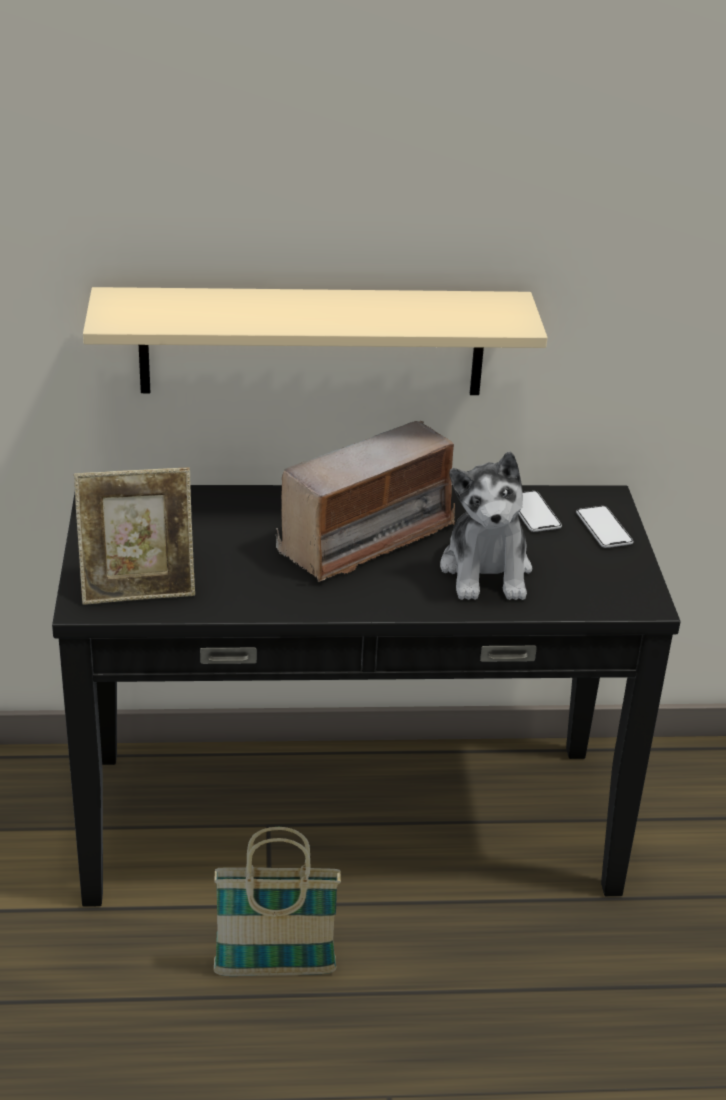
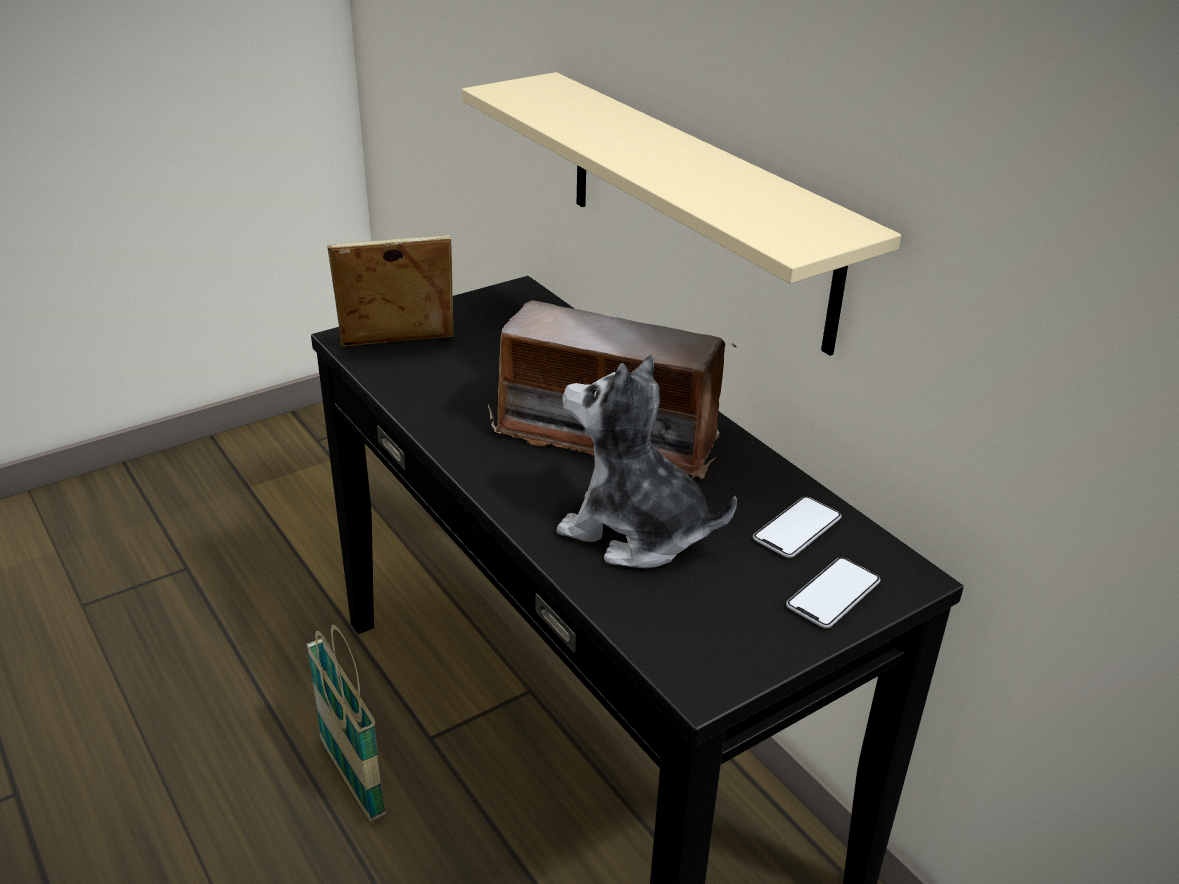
camera: 60 degrees right, 0 degrees up
picture frame [74,467,195,605] -> picture frame turned 120 degrees clockwise [327,235,454,347]
plush toy [440,451,532,600] -> plush toy turned 60 degrees clockwise [557,354,737,568]

